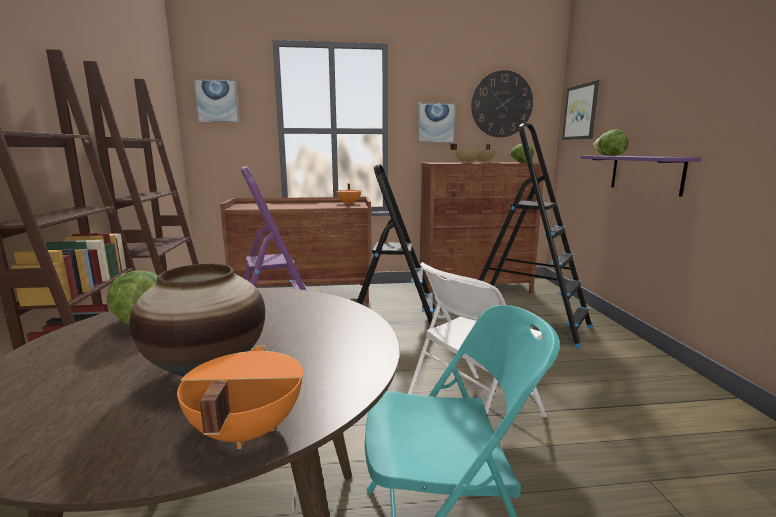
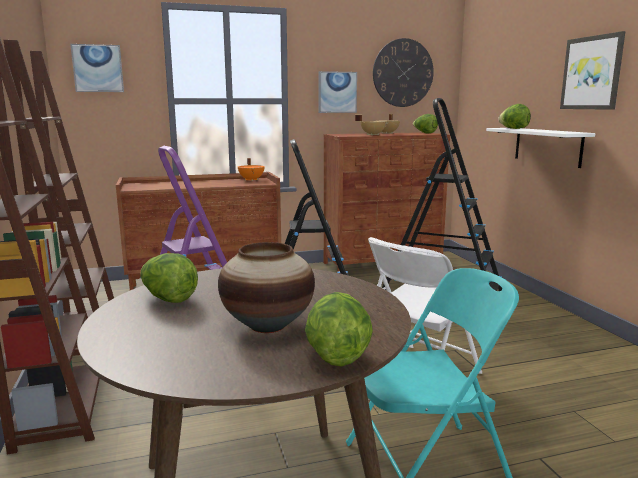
camera: 10 degrees left, 0 degrees up
orange cooking pot [177,345,303,449] -> lettuce [305,292,373,366]
picture [562,80,599,140] -> picture moved to [560,31,626,110]
purple shelf [580,156,701,197] -> white shelf [486,128,596,168]

